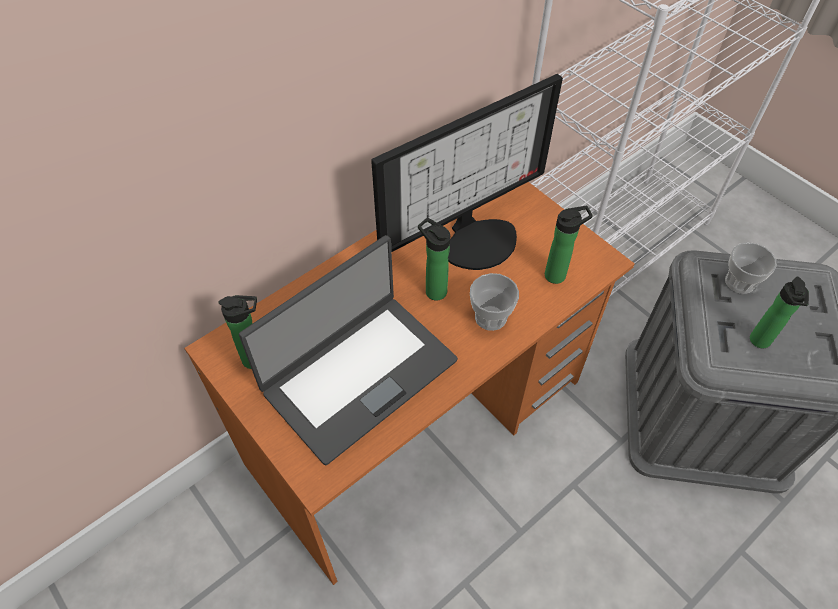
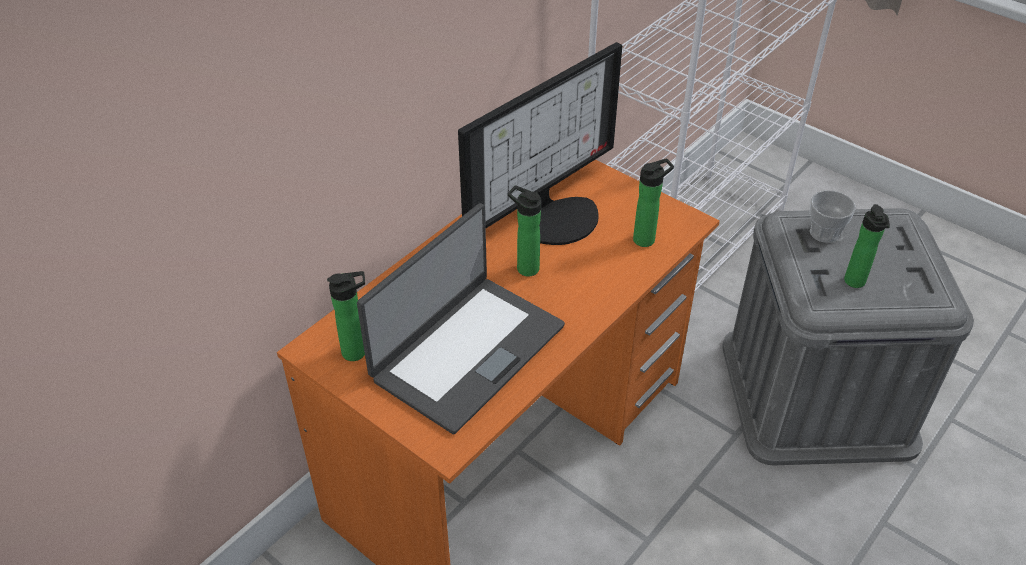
camera: 10 degrees left, 10 degrees down
cup [470,273,519,331] -> none

